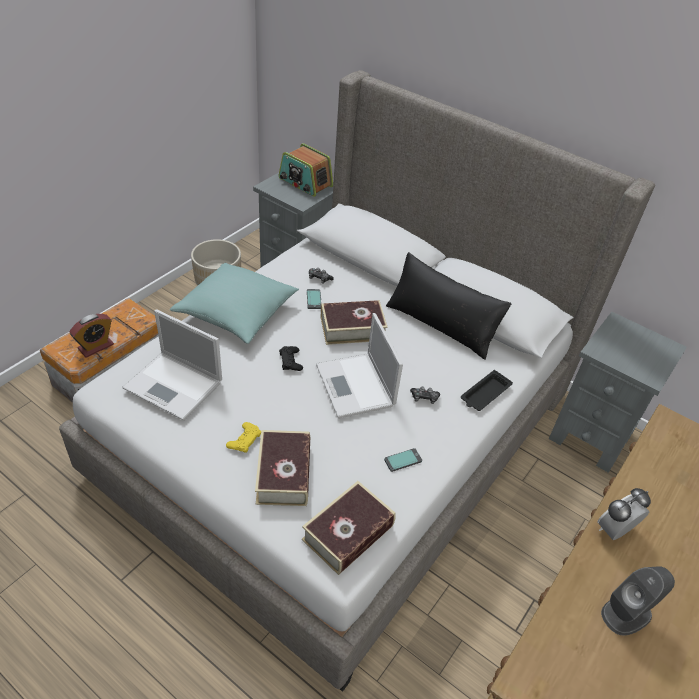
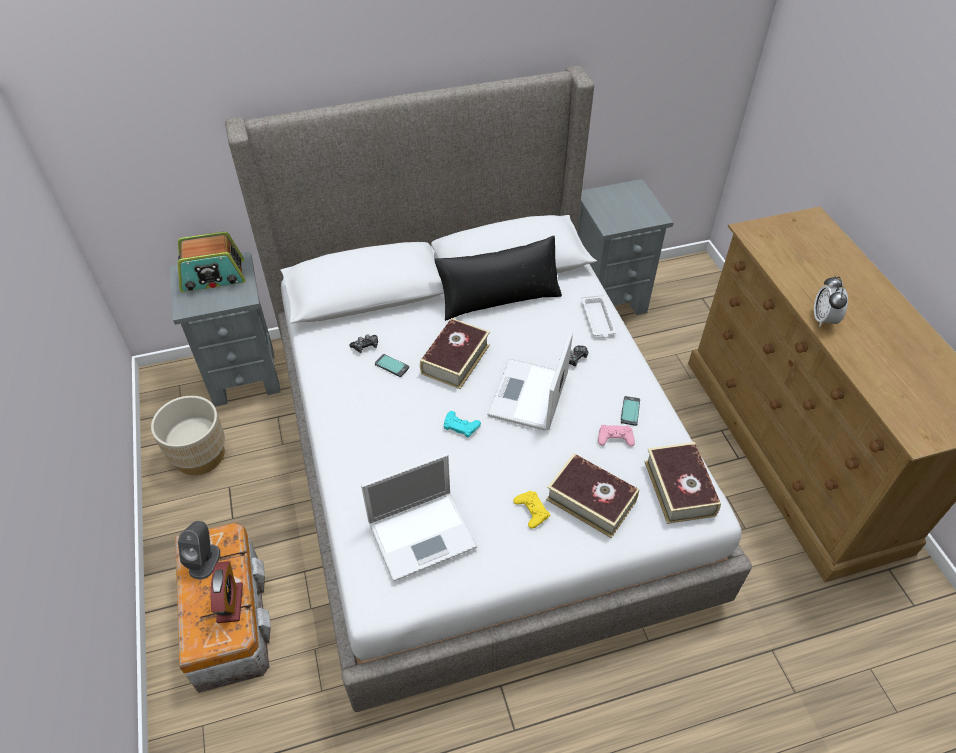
camera: 50 degrees left, 5 degrees up
turquoise pillow [170,263,299,344] -> none
black game controller [279,346,303,371] -> turquoise game controller [443,411,481,438]
laptop [316,313,403,418] -> laptop turned 90 degrees clockwise [487,332,573,431]
black tray [461,370,513,411] -> white tray [581,295,617,337]
grey speaker [601,566,675,636] -> grey speaker moved to [178,521,220,579]
none -> pink game controller [598,425,635,446]

